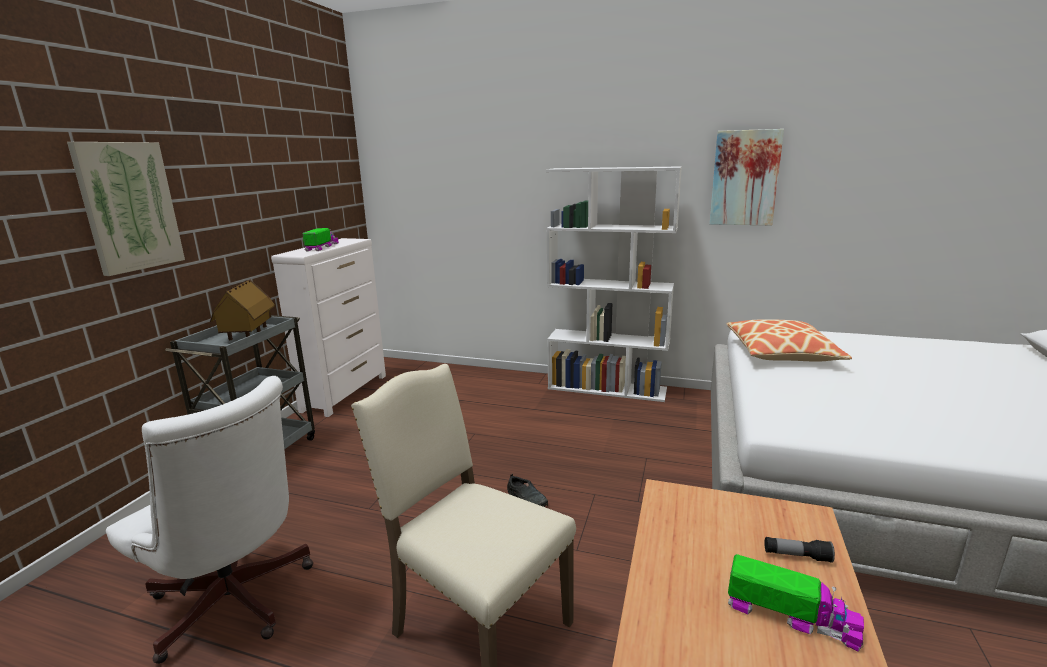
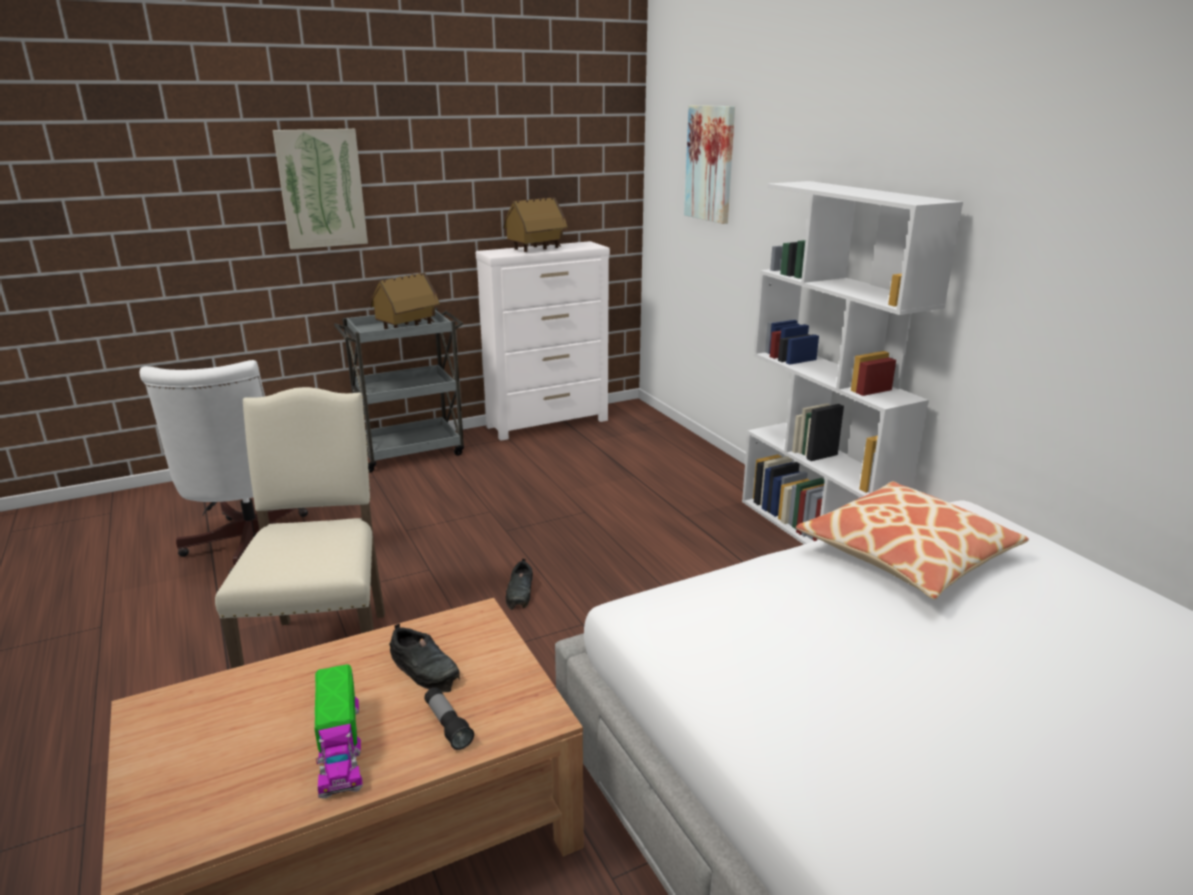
camera: 45 degrees right, 5 degrees up
toy truck [303,228,339,251] -> toy house [503,197,568,252]
picture [710,129,784,226] -> picture moved to [684,105,735,224]
none -> black shoe [389,623,460,692]

